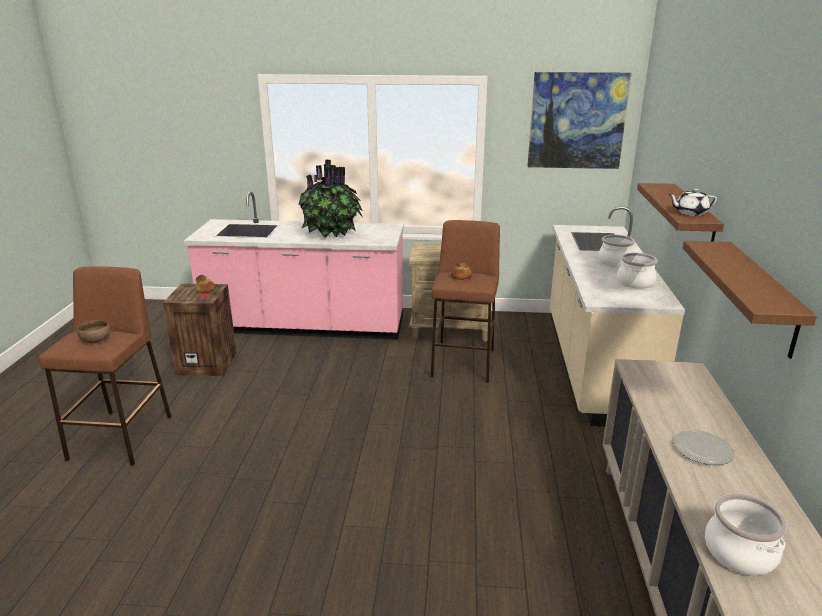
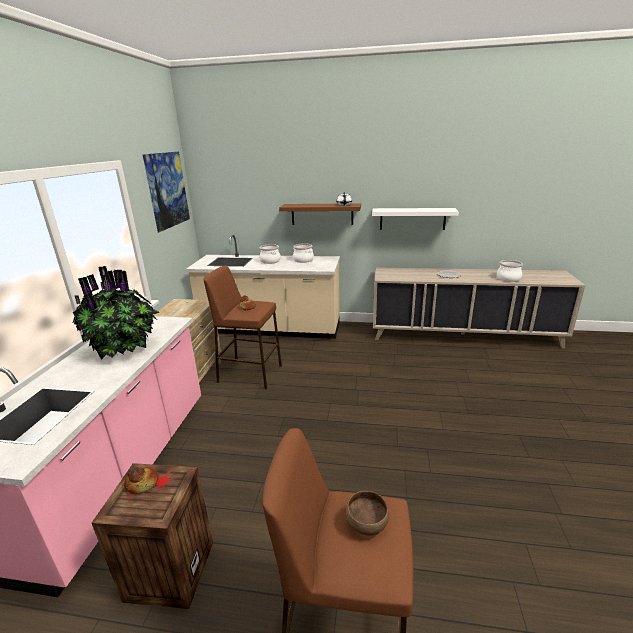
camera: 85 degrees left, 0 degrees up
brown shelf [683,241,817,359] -> white shelf [372,208,459,230]

